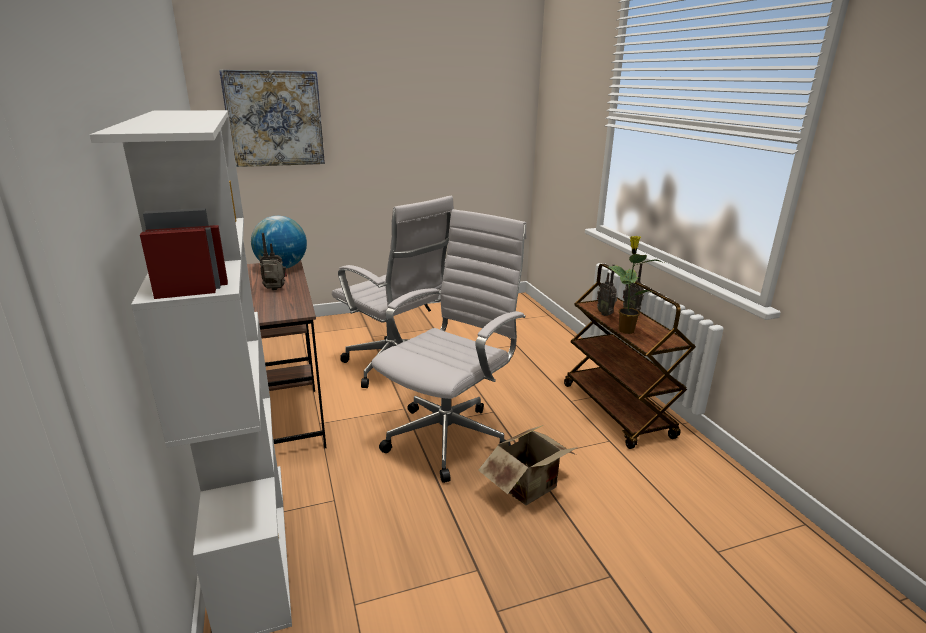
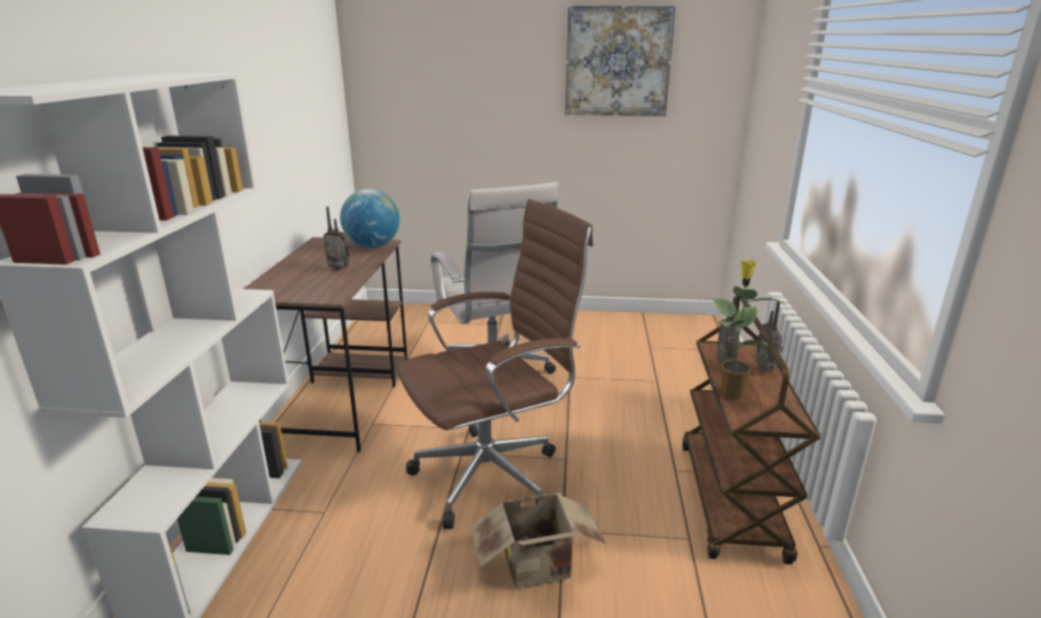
camera: 25 degrees right, 0 degrees up
picture [219,70,325,167] -> picture moved to [565,5,676,116]
white office chair [371,209,526,483] -> brown office chair [397,199,593,529]

